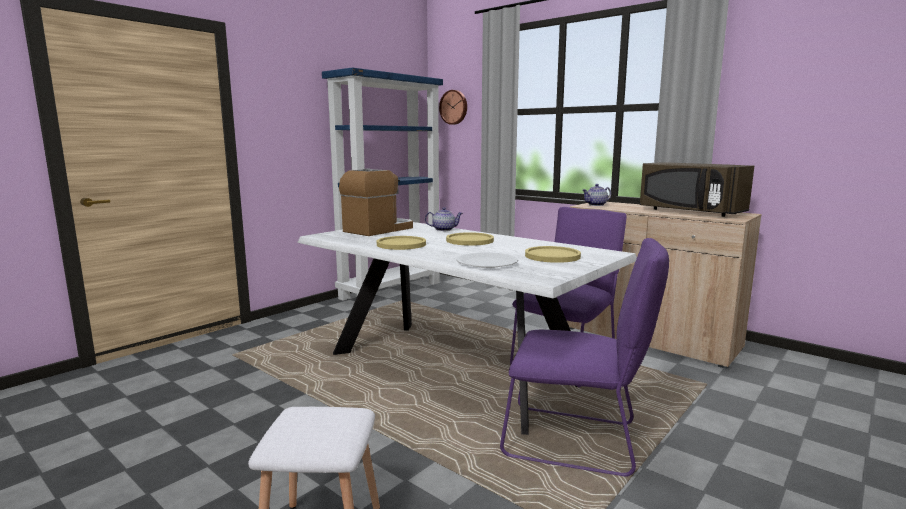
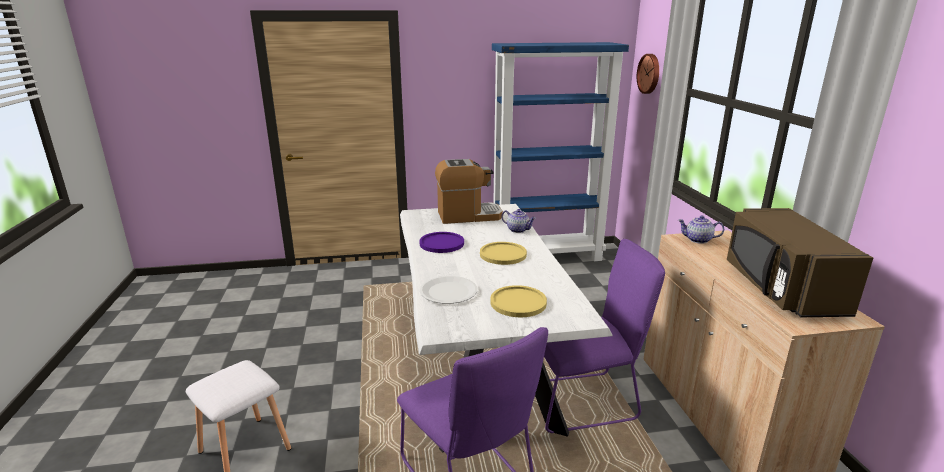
camera: 40 degrees right, 10 degrees up
yellow plate [377,236,426,250] -> purple plate [419,232,464,253]

